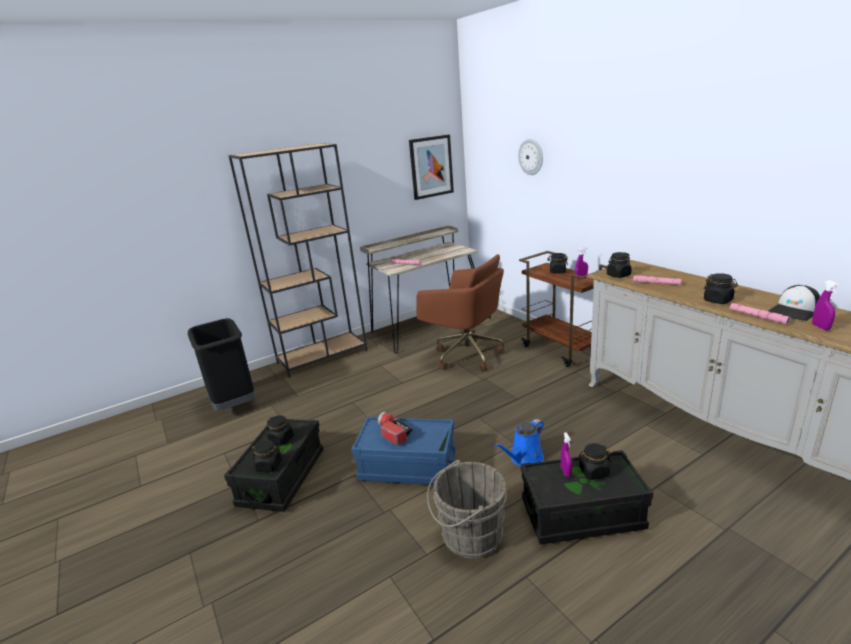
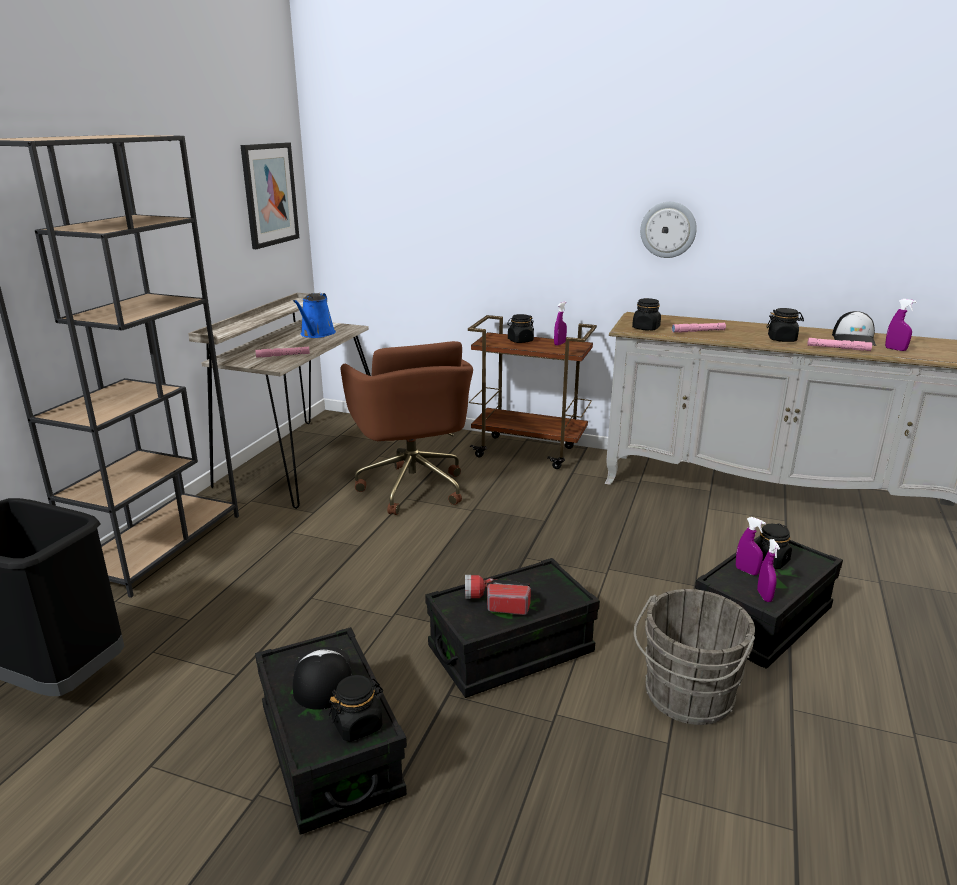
camera: 40 degrees left, 0 degrees up
black jar [267,415,294,445] -> cap [293,647,352,710]
blue storage box [351,416,455,485] -> black storage box [425,558,600,698]
brown office chair [416,254,505,372] -> brown office chair turned 75 degrees clockwise [341,341,473,515]
blue watering can [494,419,544,466] -> blue watering can moved to [293,293,336,338]
wall clock [518,139,543,175] -> wall clock moved to [640,202,697,258]
none -> purple spray bottle [757,539,780,602]

